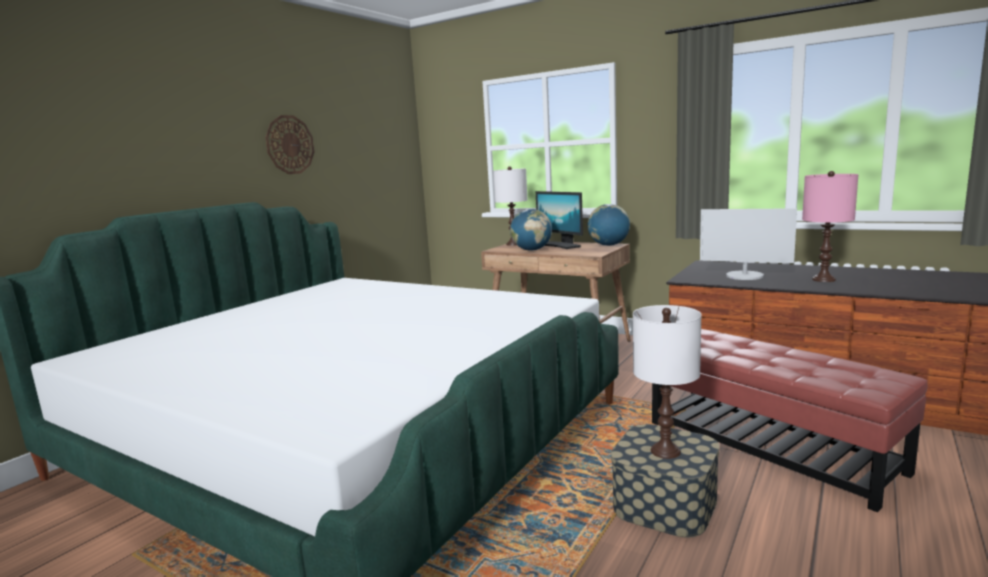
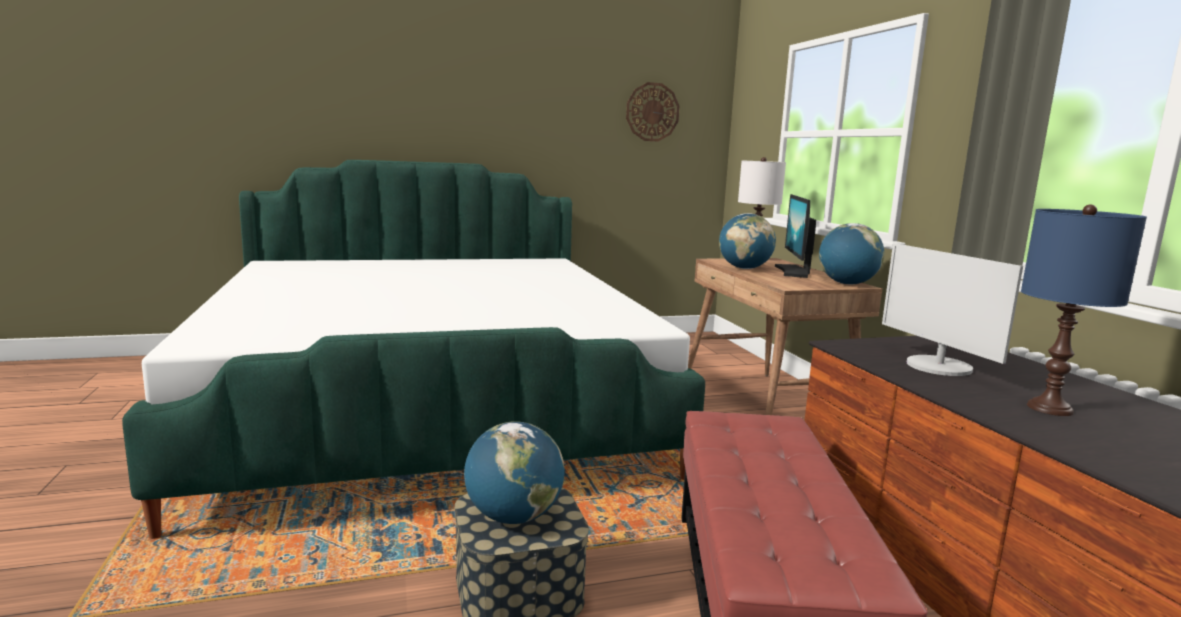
camera: 40 degrees right, 0 degrees up
wall clock [265,115,314,174] -> wall clock moved to [626,82,680,141]
white table lamp [633,305,702,459] -> globe [464,421,564,524]
pink table lamp [802,171,859,282] -> blue table lamp [1021,204,1147,416]

